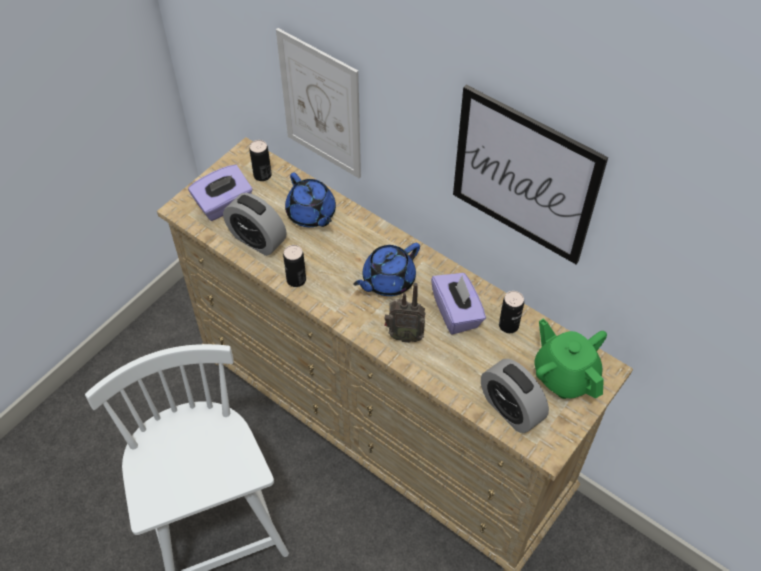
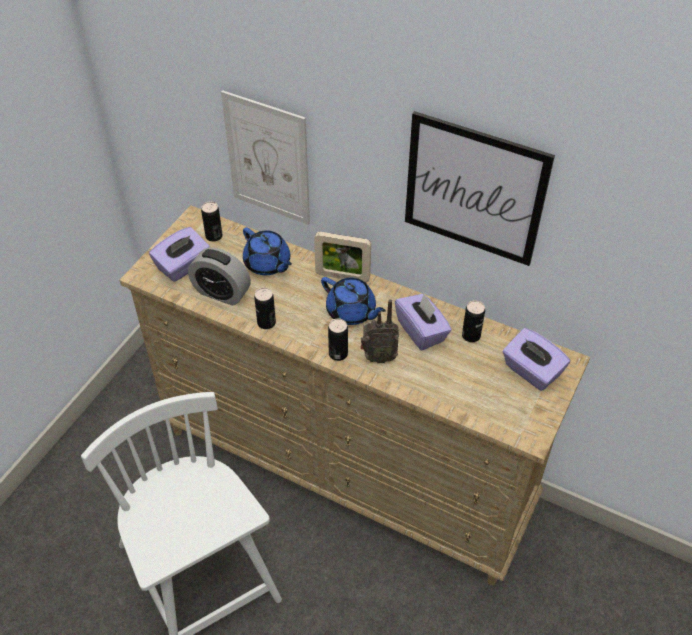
camera: 10 degrees left, 5 degrees down
blue teapot [353,243,420,296] -> blue teapot turned 90 degrees counterclockwise [321,277,386,325]
alarm clock [481,359,549,433] -> none
green teapot [534,318,607,399] -> purple tissue box [503,328,570,391]
none -> picture frame [314,232,371,283]
none -> can [328,319,348,361]

